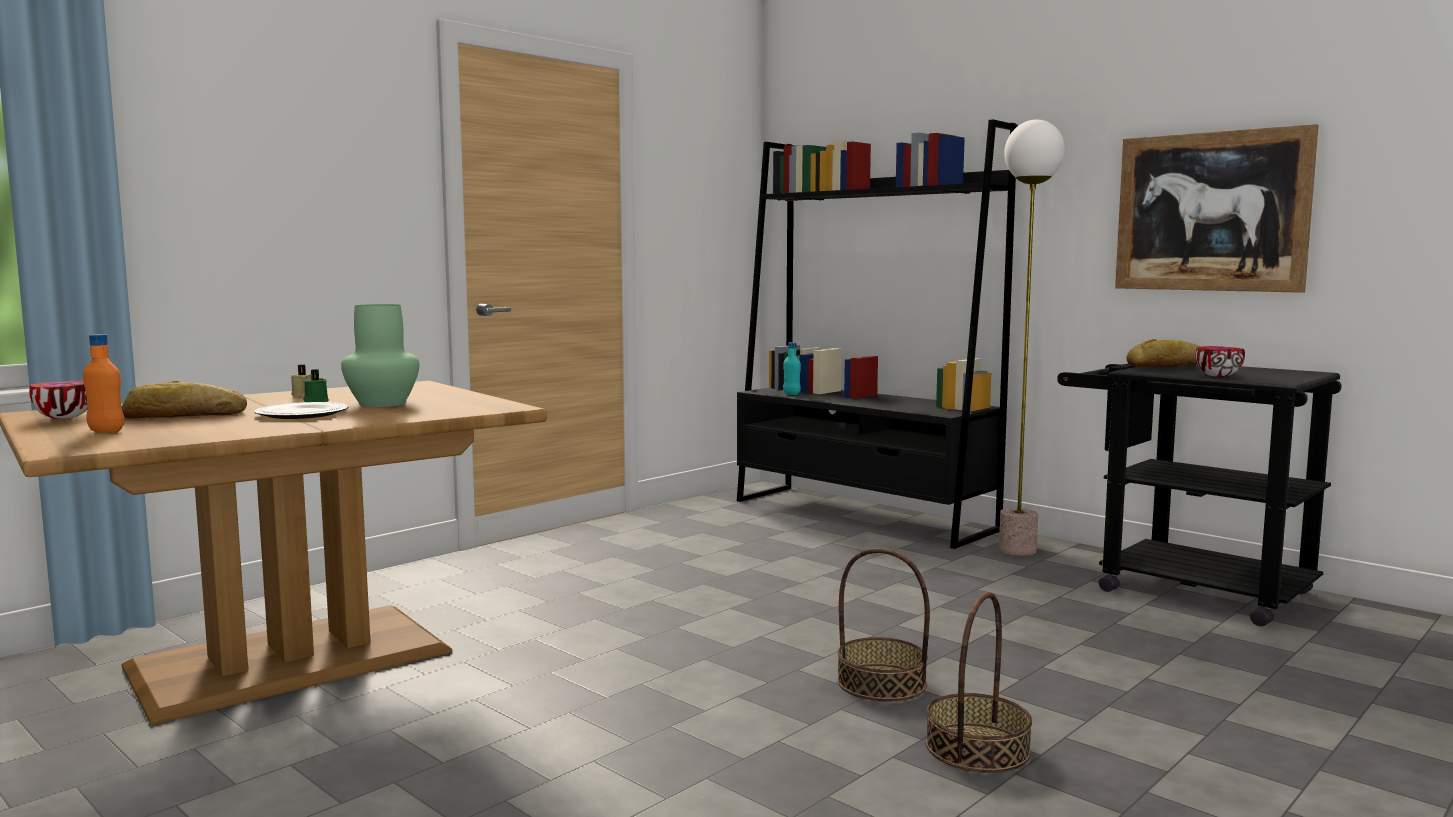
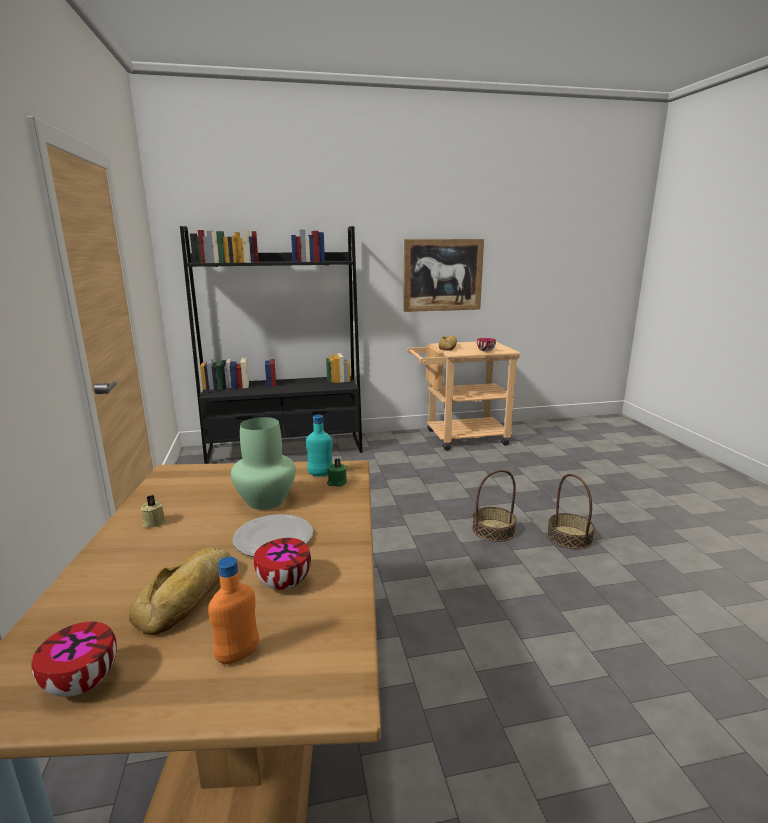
camera: 55 degrees left, 10 degrees up
green candle [303,369,329,402] -> green candle moved to [327,458,347,487]
turquoise bottle [783,342,801,395] -> turquoise bottle moved to [306,415,333,476]
floor lamp [999,120,1065,556] -> none
black cart [1057,363,1342,626] -> beige cart [406,342,521,451]
none -> bowl [254,538,311,590]

